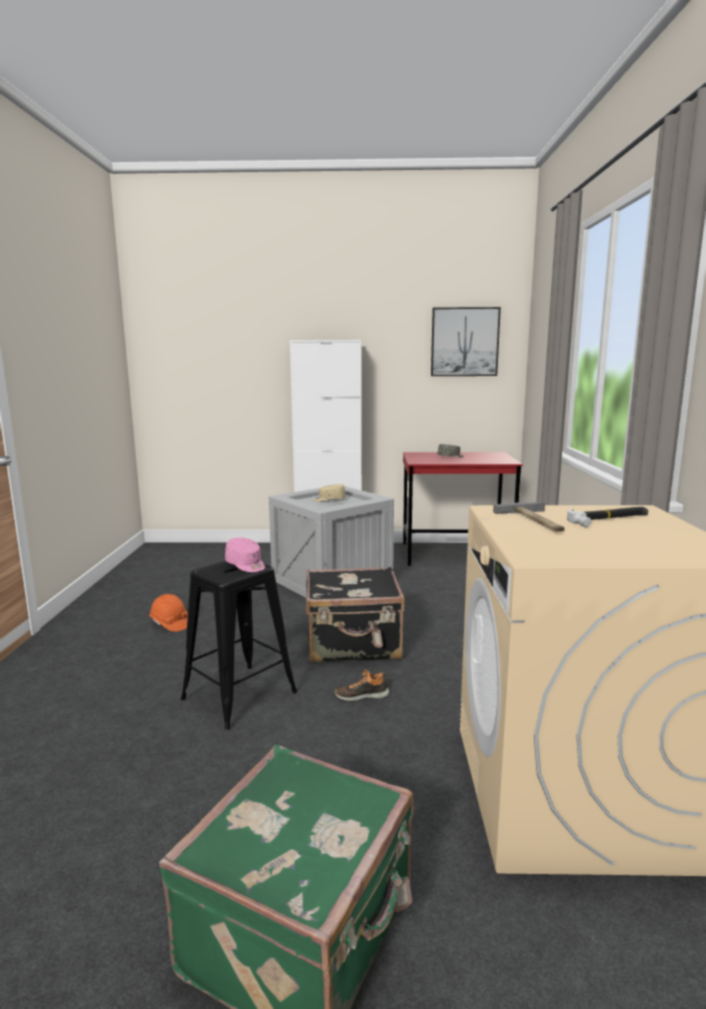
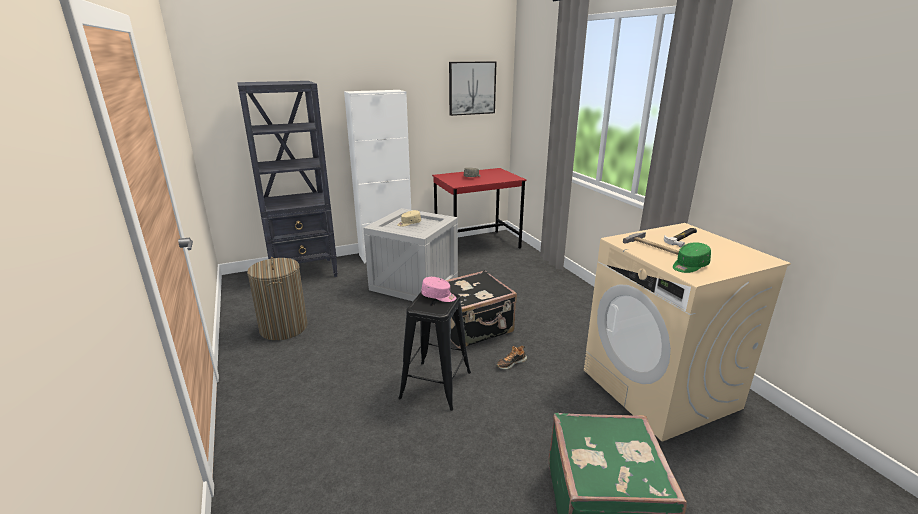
camera: 25 degrees left, 10 degrees up
orange hard hat [149,594,188,632] -> none
none -> black bookcase [237,81,338,277]
none -> laundry basket [247,257,307,340]
none -> green cap [673,242,711,273]

